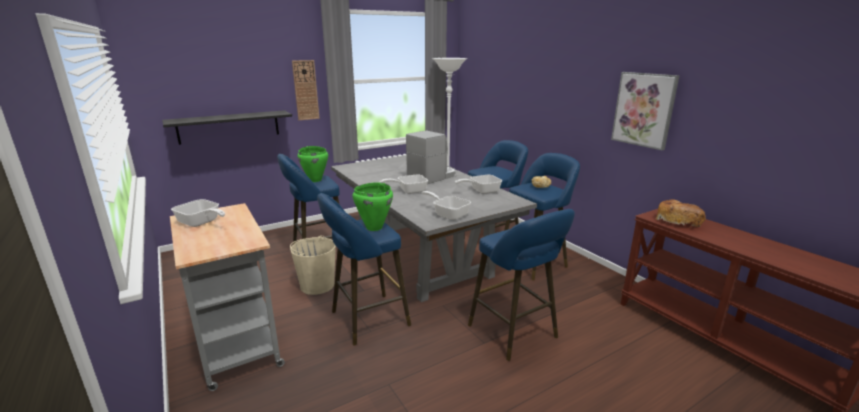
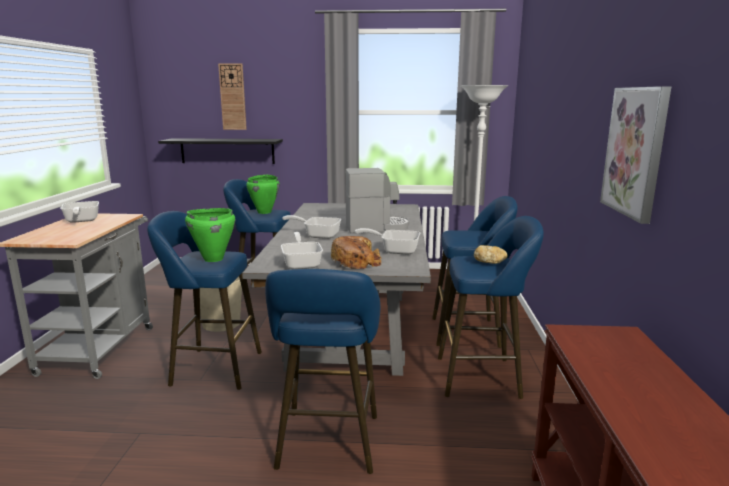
camera: 35 degrees right, 5 degrees down
wall clock [292,60,320,120] -> wall clock moved to [218,64,247,130]
bread [655,199,706,228] -> bread moved to [331,236,381,269]

